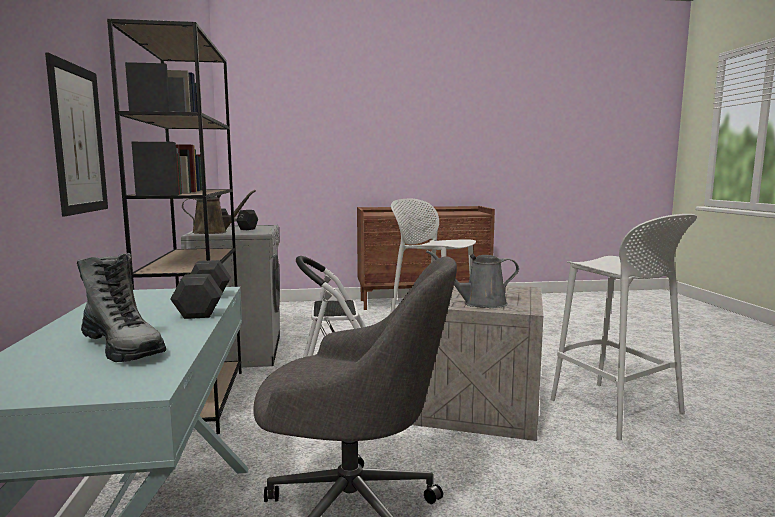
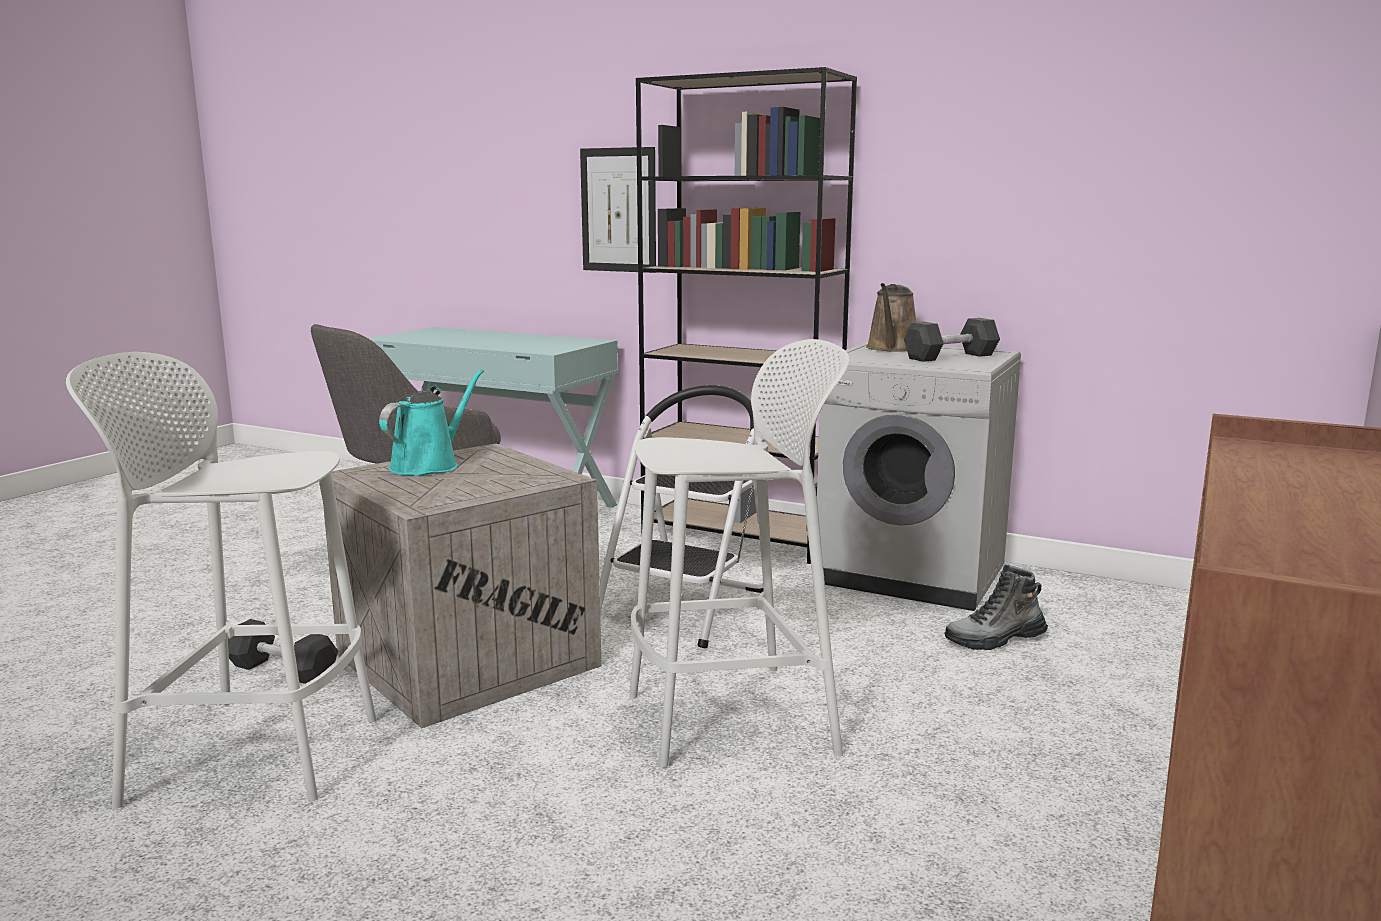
camera: 125 degrees right, 5 degrees up
boot [77,253,166,362] -> boot moved to [945,565,1048,650]
grey dumbbell [170,260,231,319] -> grey dumbbell moved to [228,619,338,684]
grey watering can [426,250,519,308] -> turquoise watering can [379,369,484,476]

